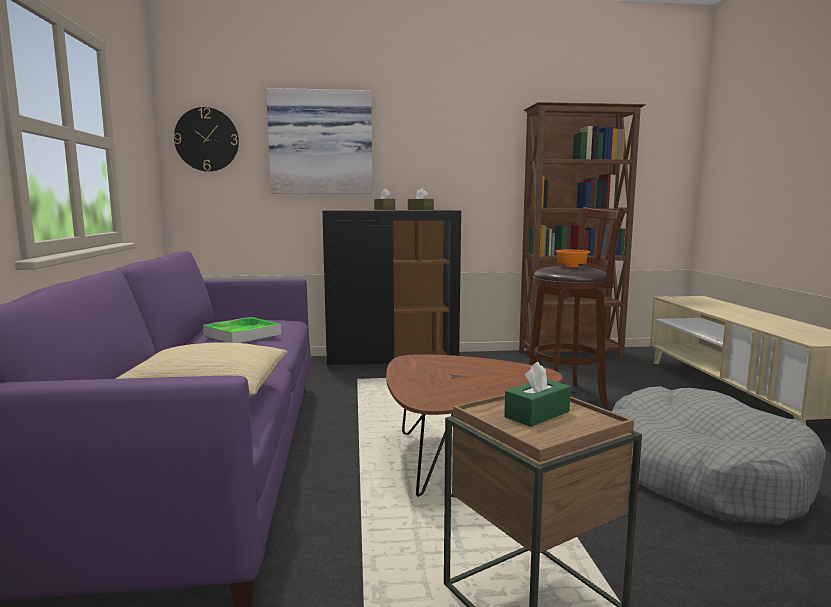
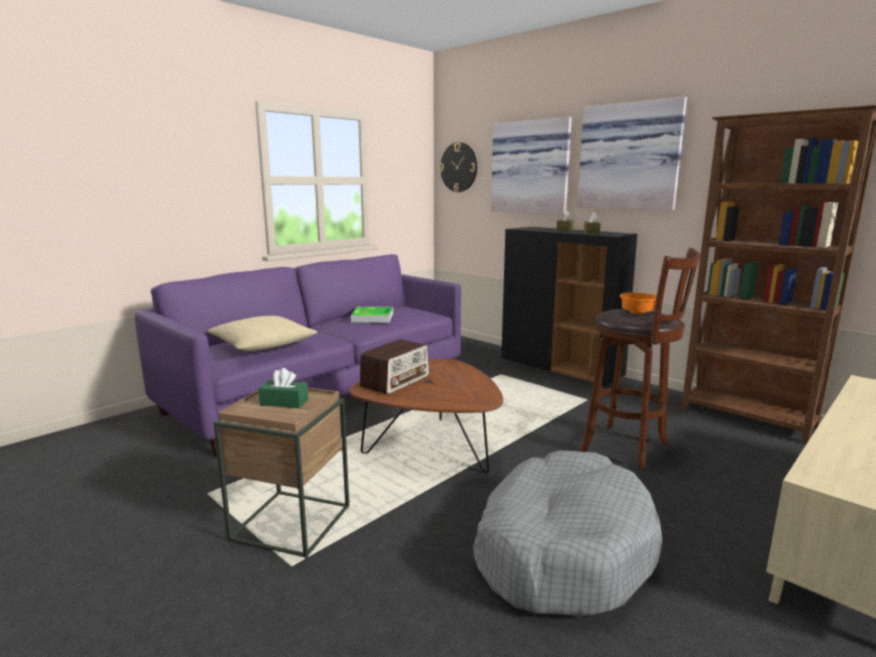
camera: 50 degrees right, 5 degrees up
none -> radio [360,339,429,394]
none -> picture [577,97,687,210]

